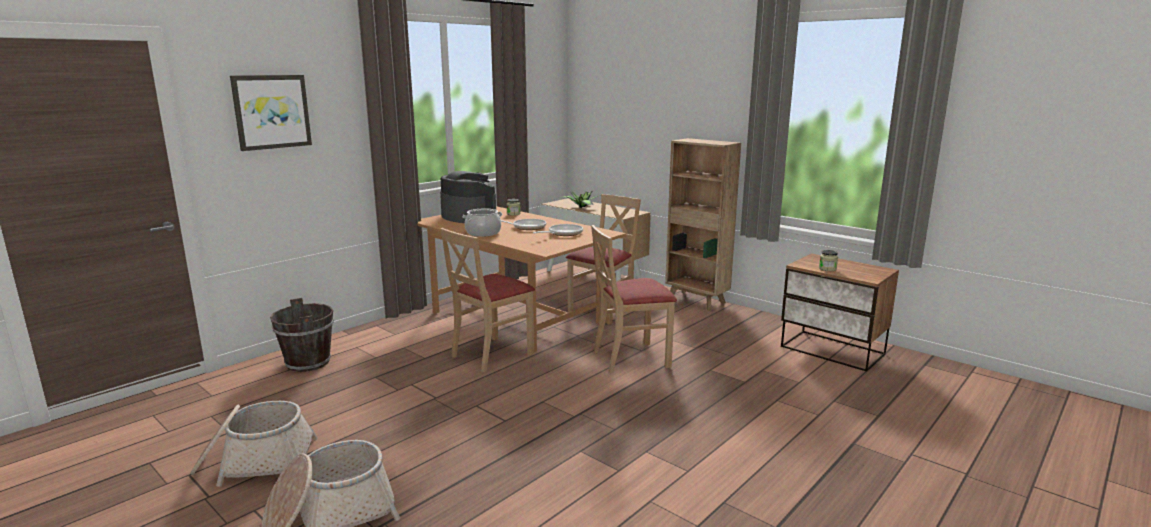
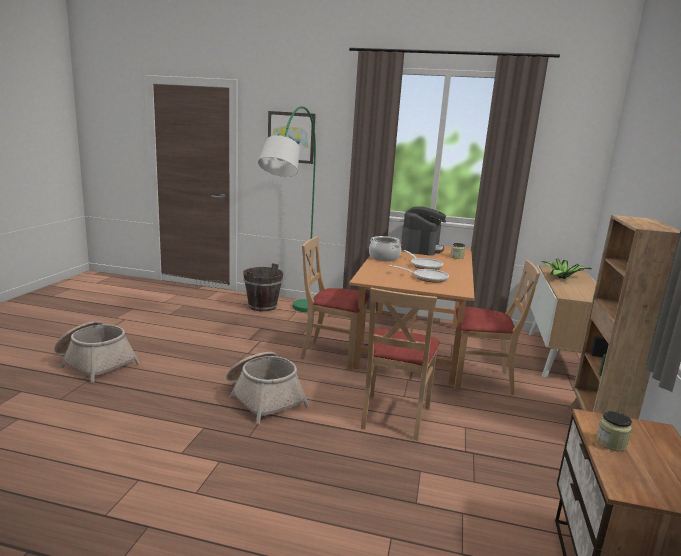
camera: 60 degrees right, 0 degrees up
basket [190,401,318,487] -> basket moved to [226,352,309,424]
beige chair [591,225,677,373] -> beige chair turned 120 degrees counterclockwise [361,288,440,441]
none -> green floor lamp [258,106,316,312]

